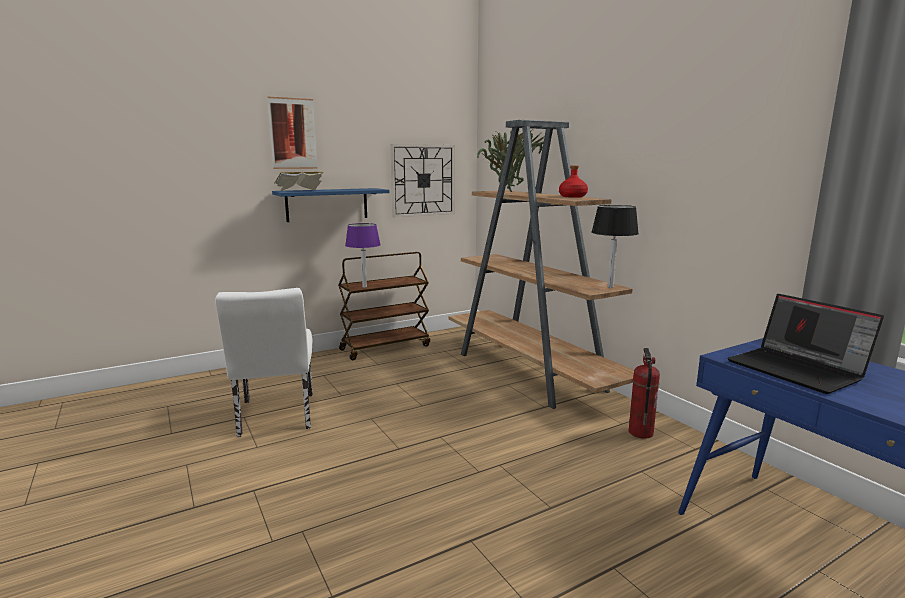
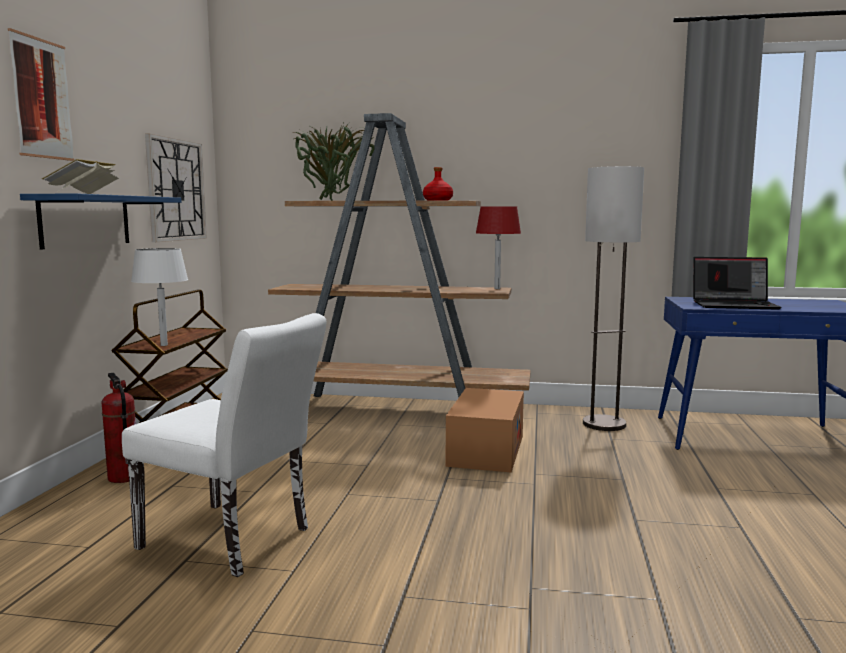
camera: 50 degrees left, 5 degrees down
purple table lamp [345,223,381,288] -> white table lamp [131,248,188,346]
black table lamp [592,205,639,288] -> red table lamp [476,206,521,289]
fire extinguisher [629,348,660,439] -> fire extinguisher moved to [102,373,136,483]
none -> cardboard box [446,388,524,472]
none -> floor lamp [583,166,644,431]

